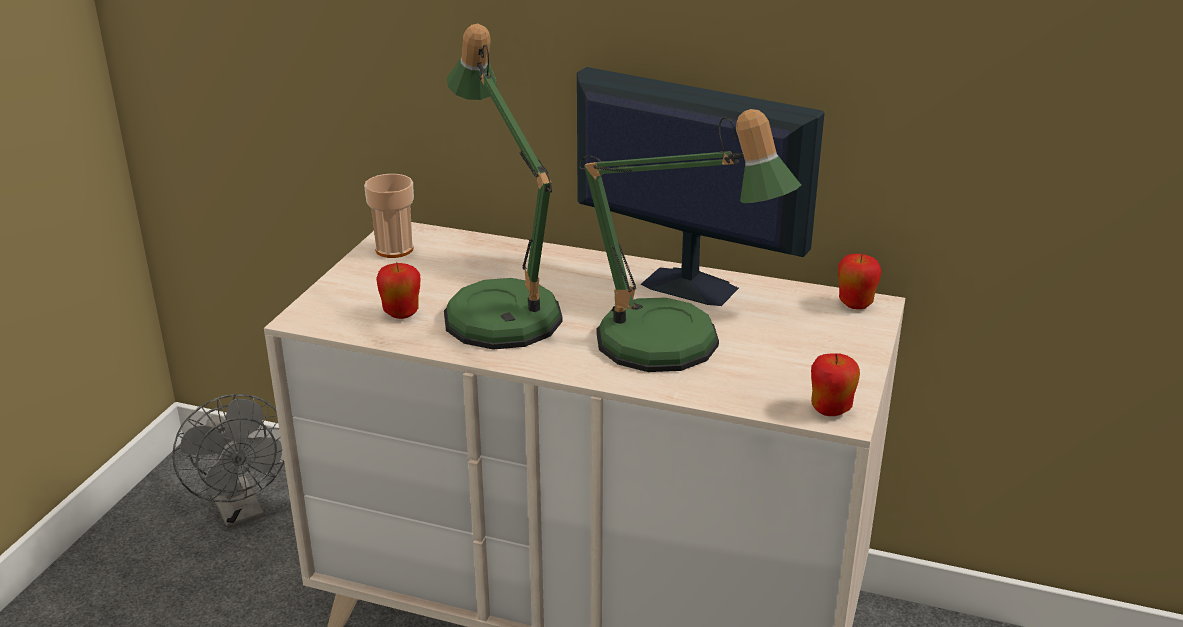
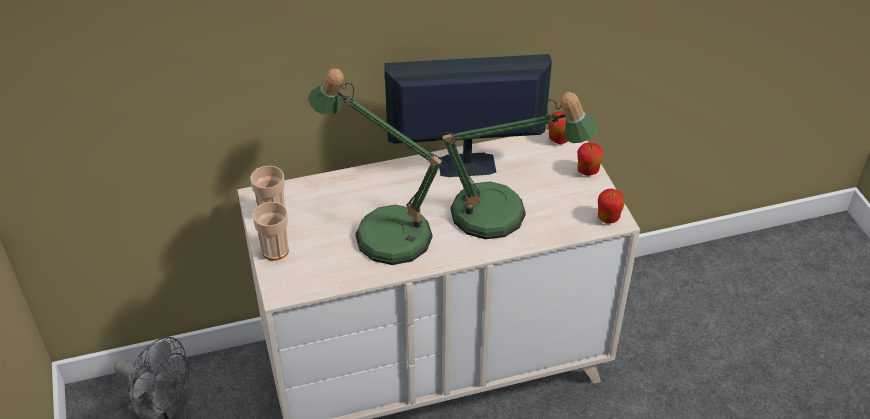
camera: 35 degrees left, 15 degrees up
apple [376,262,420,319] -> apple moved to [577,143,604,176]
none -> cup [252,202,289,260]

